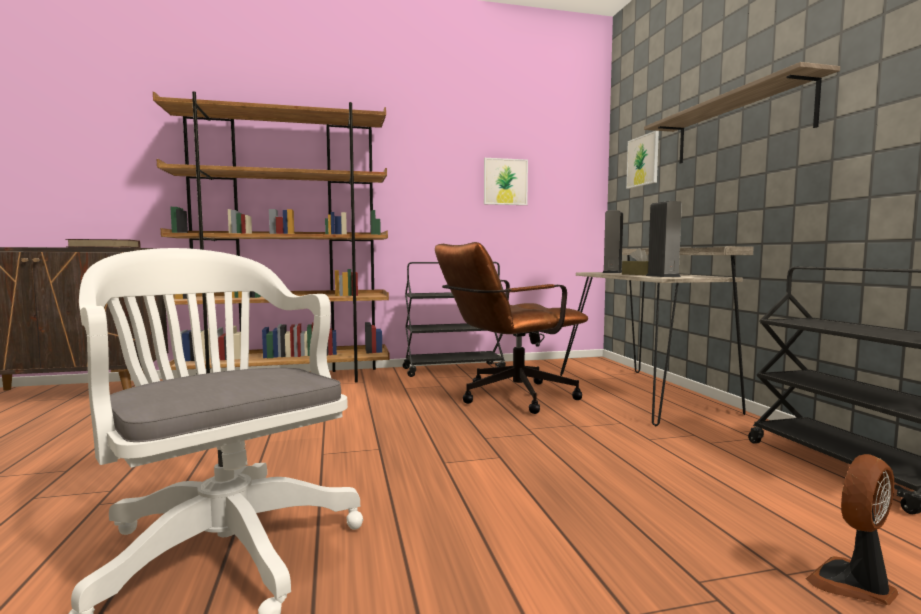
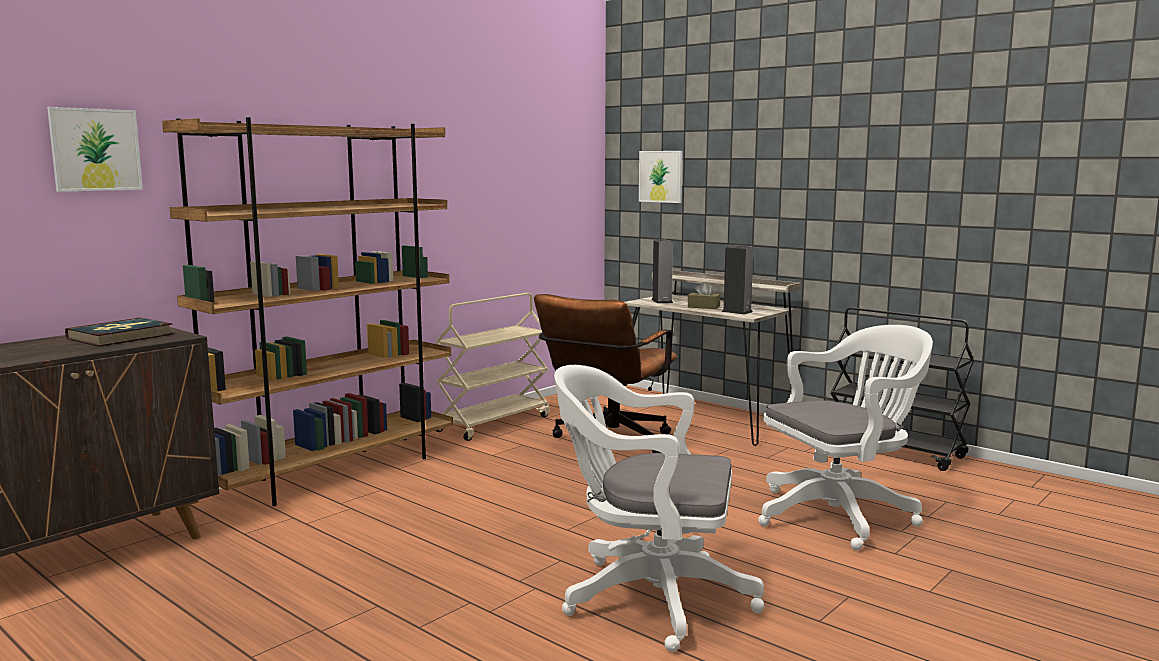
camera: 35 degrees left, 5 degrees up
black cart [402,262,506,377] -> beige cart [435,293,550,441]
picture [484,158,528,205] -> picture moved to [47,107,143,192]
shelf [644,62,840,163] -> none
fan [806,454,899,605] -> none
none -> white office chair [758,325,933,550]

